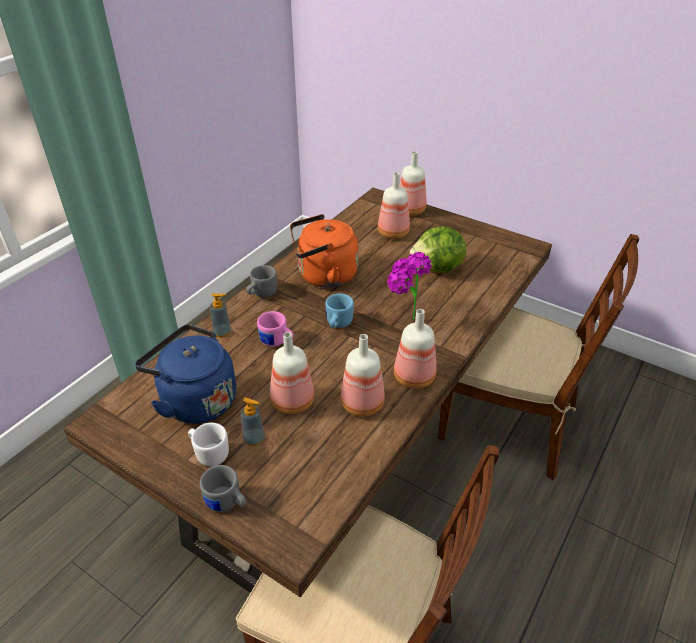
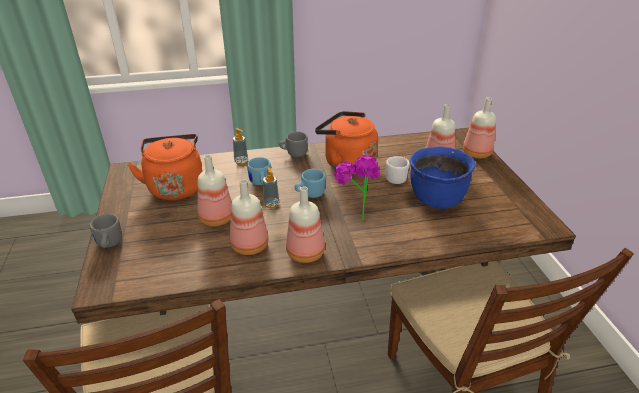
camera: 45 degrees right, 5 degrees down
blue kettle [135,324,236,424] -> orange kettle [127,134,203,200]
white mug [188,423,229,466] -> white mug moved to [386,156,410,184]
soap dispenser [241,398,265,446] -> soap dispenser moved to [263,167,279,208]
pink mug [257,311,294,347] -> blue mug [247,157,271,185]
lettuce [410,226,466,273] -> blue cooking pot [410,146,476,209]

